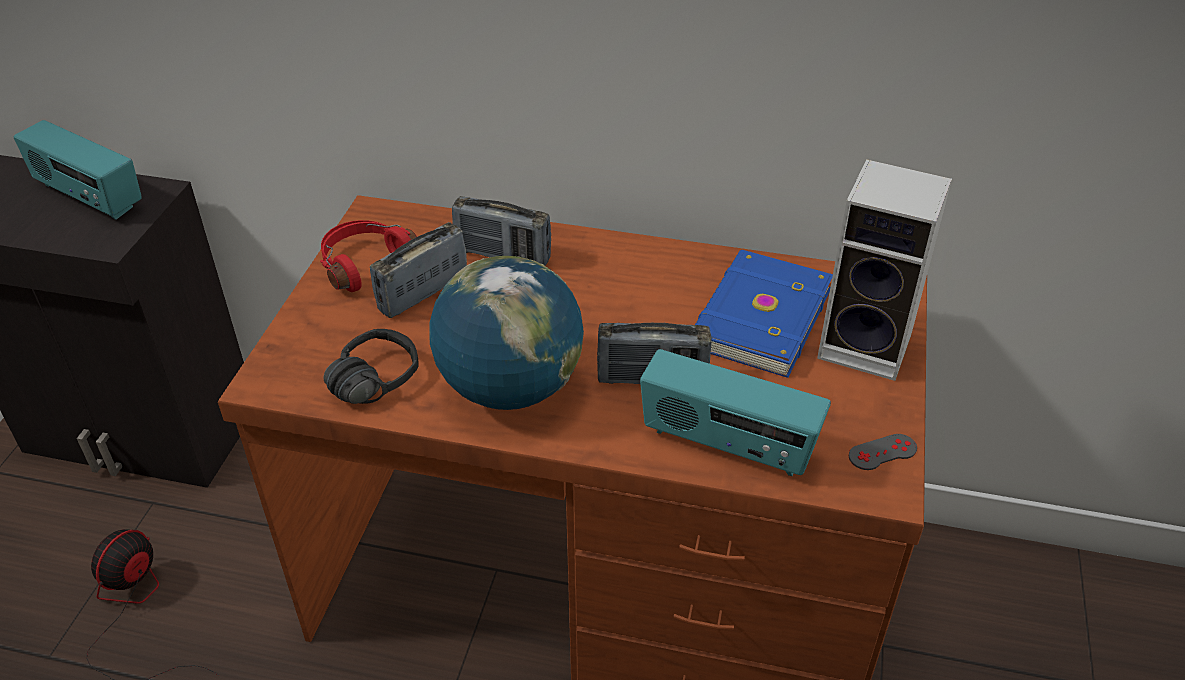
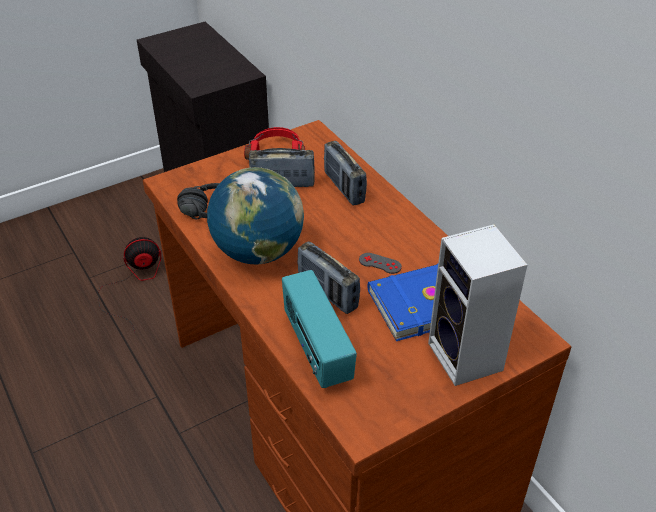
camera: 45 degrees right, 0 degrees up
radio [14,120,142,220] -> none
grey game controller [849,434,917,470] -> grey game controller moved to [359,253,402,274]

